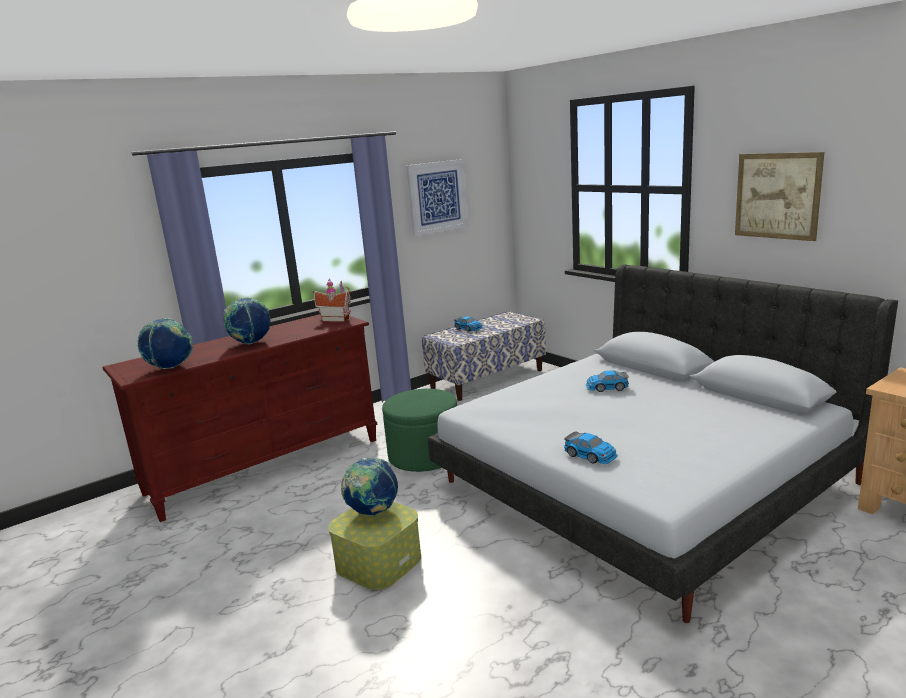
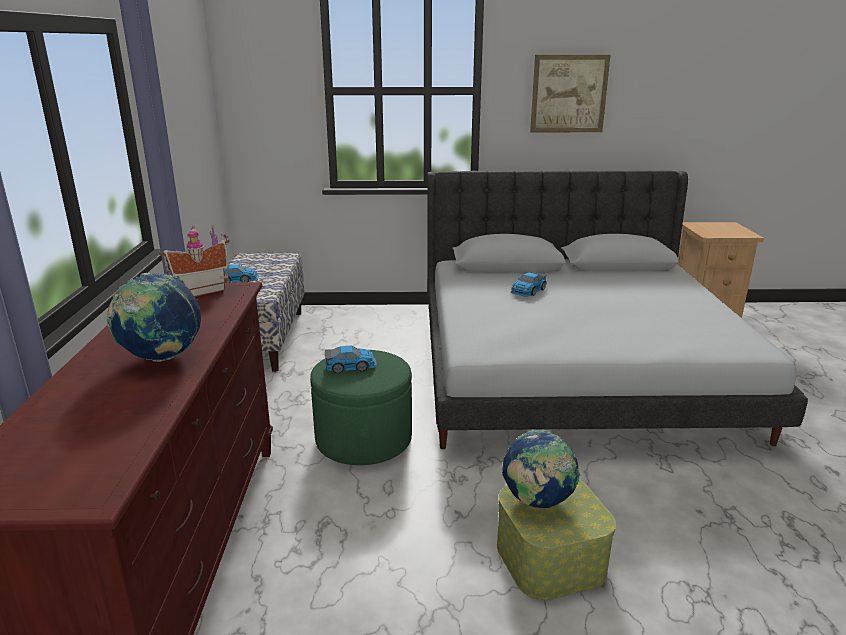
camera: 55 degrees left, 5 degrees up
globe [138,318,193,369] -> none
picture [406,159,468,236] -> none
toy car [564,431,618,464] -> toy car moved to [325,346,377,373]

